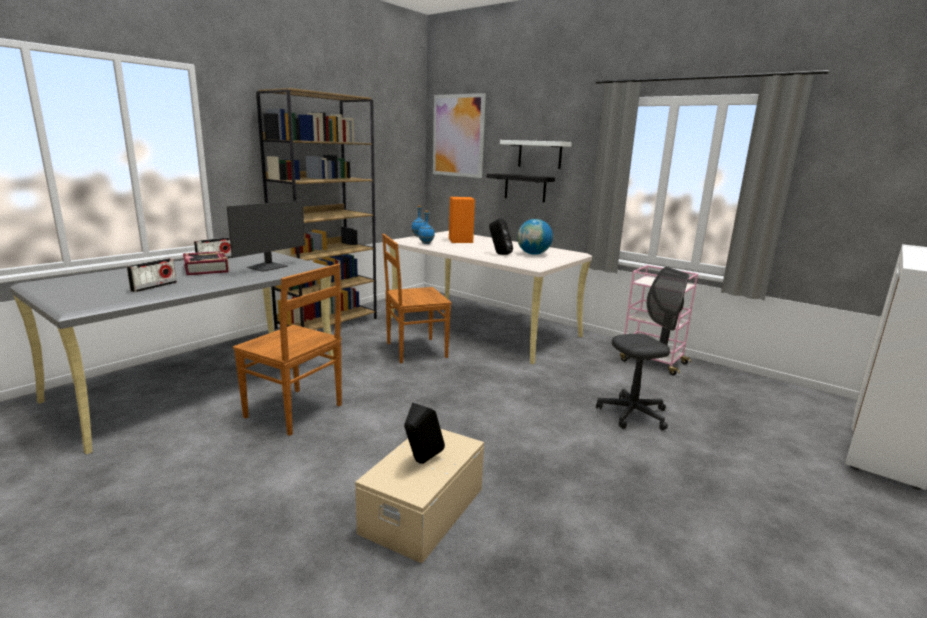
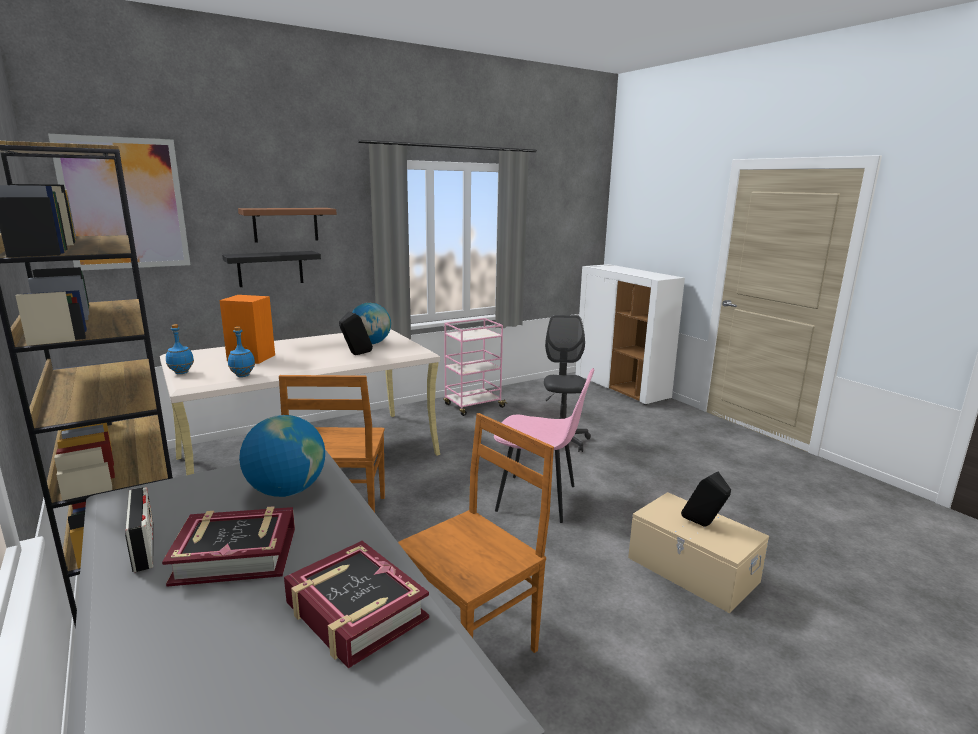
camera: 70 degrees left, 0 degrees up
radio [127,258,177,292] -> book [284,541,429,669]
monitor [227,200,305,272] -> globe [239,415,325,497]
white shelf [500,140,572,169] -> brown shelf [238,208,336,242]
none -> pink chair [494,368,594,523]

